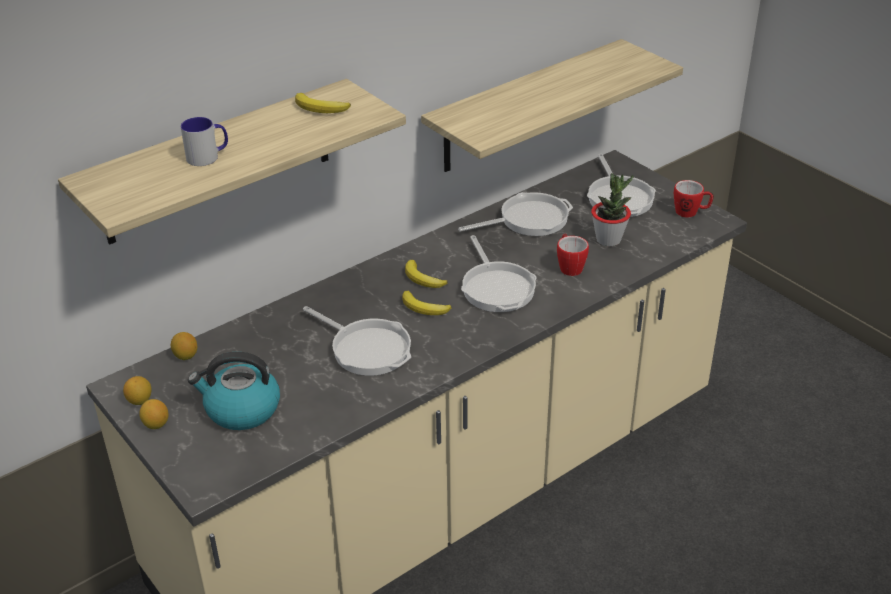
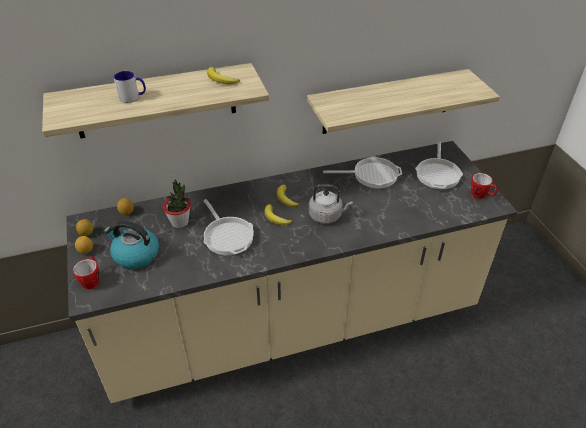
camera: 20 degrees right, 5 degrees up
frying pan [461,235,537,312] -> grey kettle [309,184,353,224]
mug [557,233,589,276] -> mug moved to [73,256,99,289]
potted plant [591,173,634,246] -> potted plant moved to [163,180,191,228]

